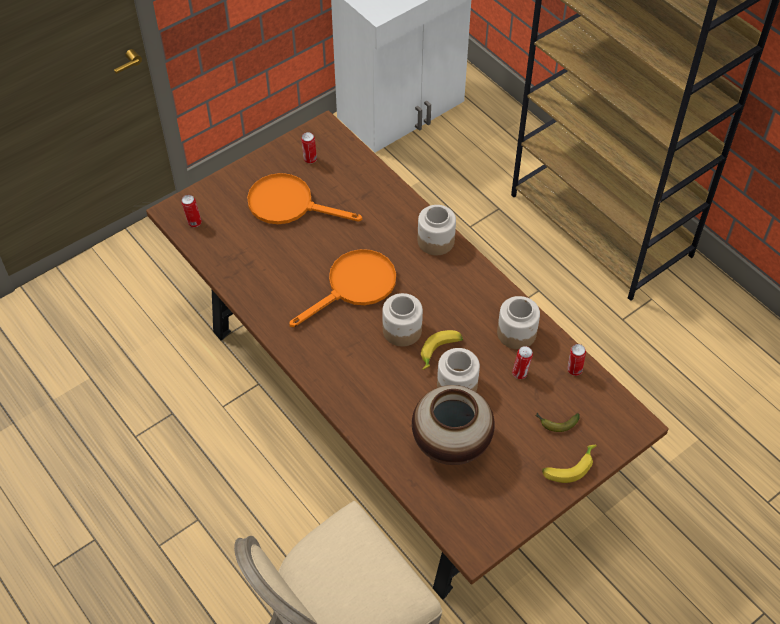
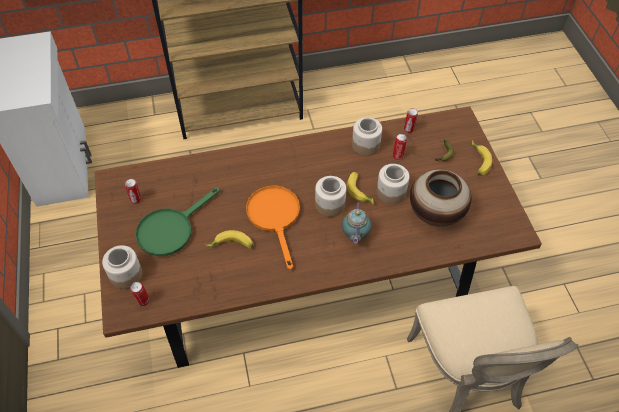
camera: 65 degrees left, 0 degrees up
orange frying pan [247,173,362,224] -> green frying pan [136,187,220,256]
jar [418,205,456,255] -> jar moved to [102,245,142,289]
none -> banana [206,230,253,249]
none -> teapot [342,202,371,244]

